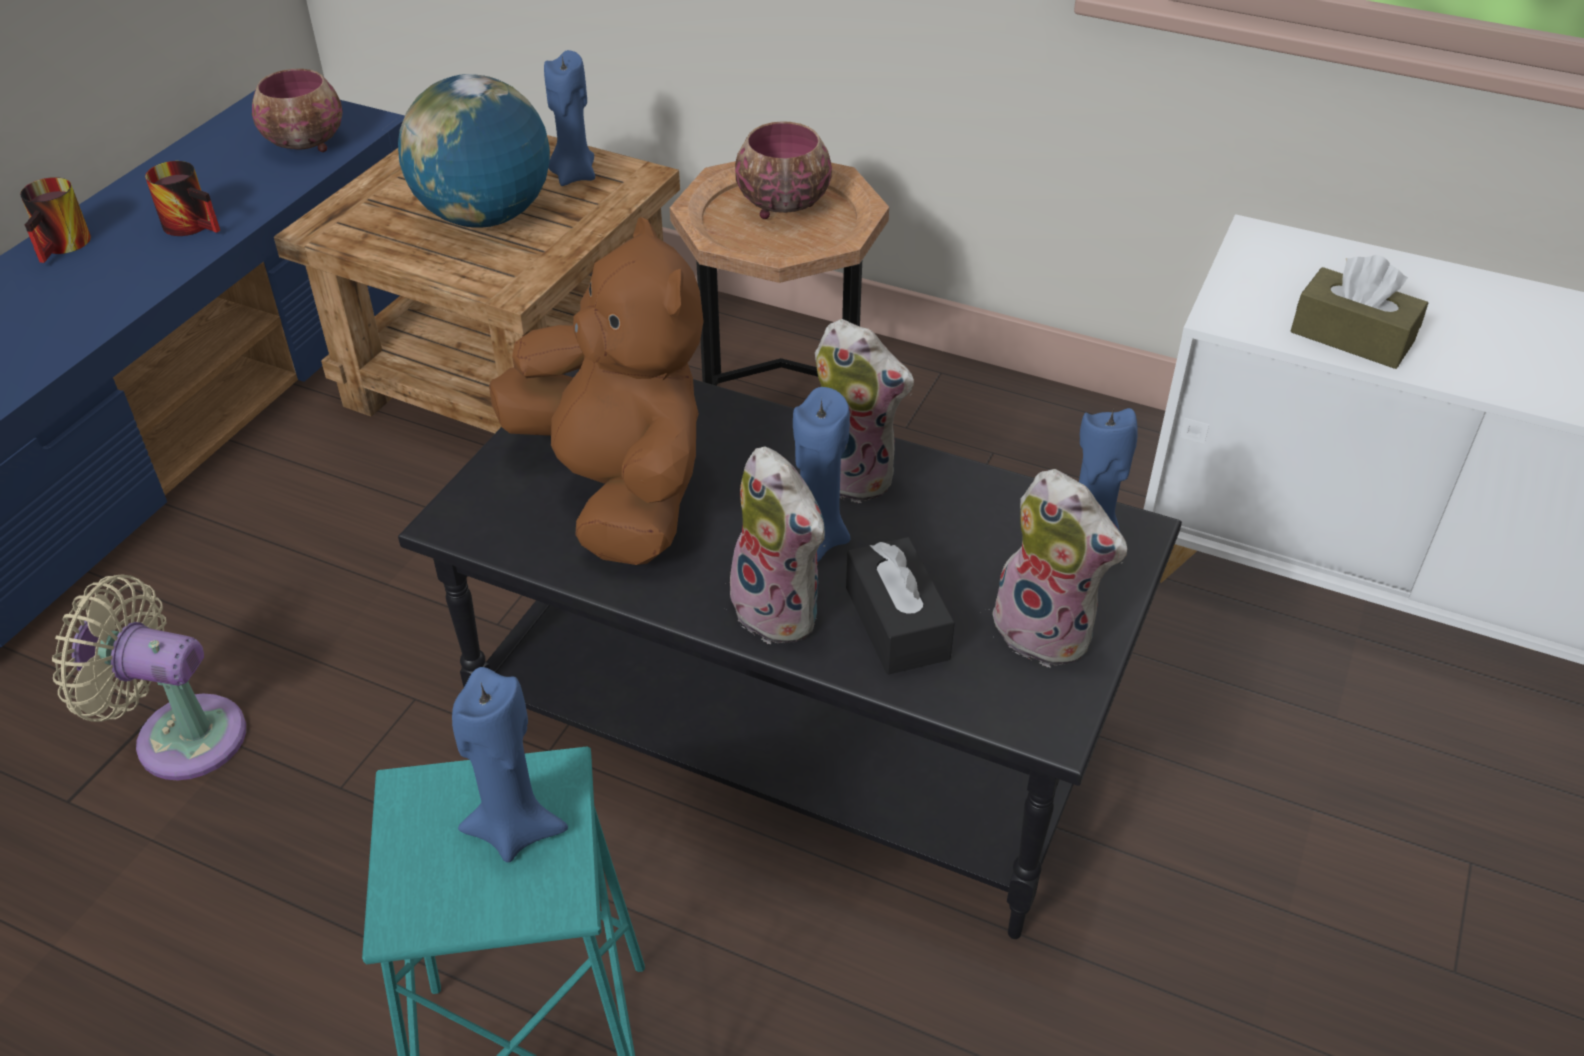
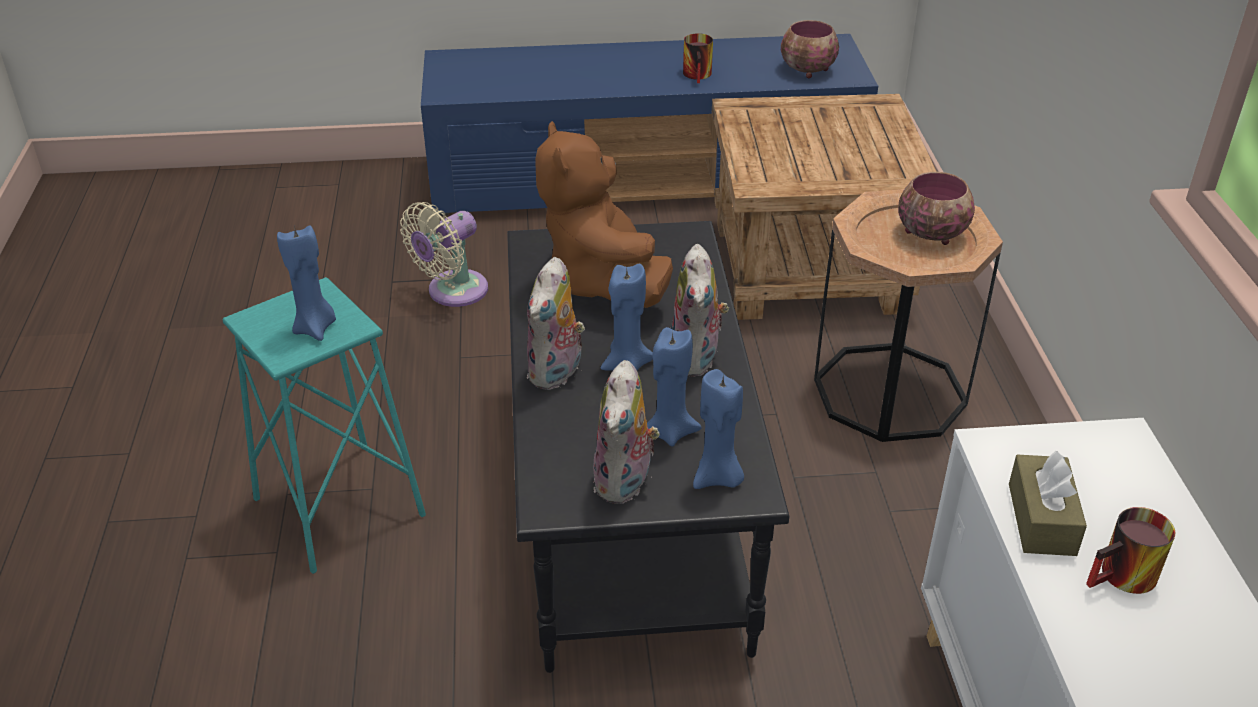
camera: 60 degrees right, 5 degrees down
mug [20,177,91,263] -> mug moved to [1086,507,1175,594]
beige fan [52,574,246,780] -> beige fan turned 120 degrees counterclockwise [400,202,488,307]
globe [398,74,550,228] -> none
brown plush toy [489,217,704,565] -> brown plush toy turned 135 degrees clockwise [535,121,673,308]
blue candle [544,50,595,186] -> blue candle moved to [647,327,702,447]
black tissue box [846,537,955,675] -> none

